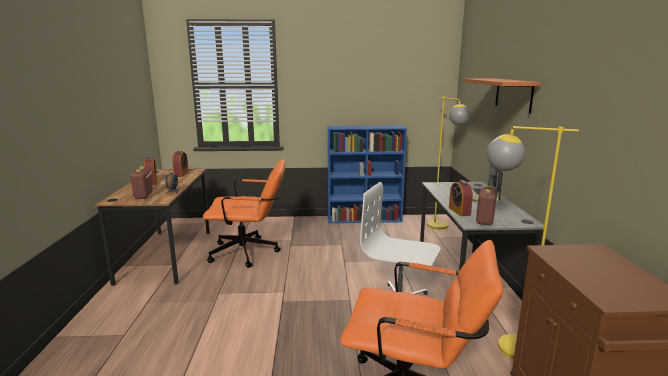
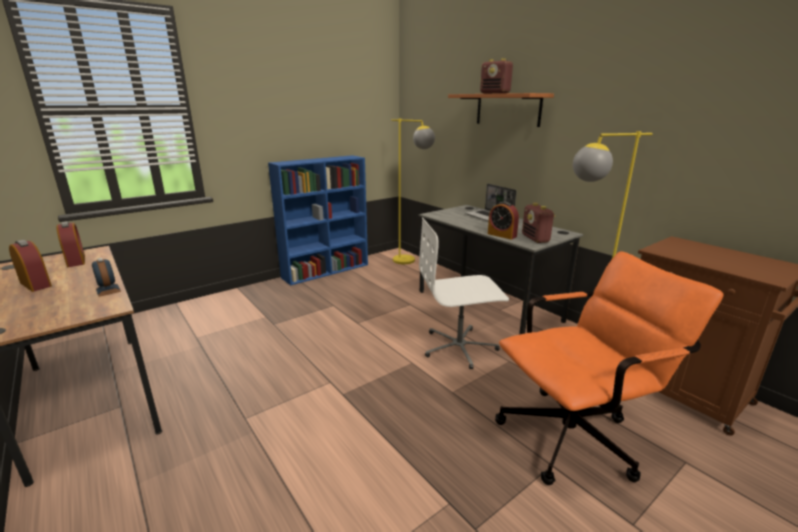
camera: 35 degrees left, 5 degrees up
radio [131,166,153,199] -> radio moved to [480,58,513,94]
orange office chair [203,159,285,268] -> none

